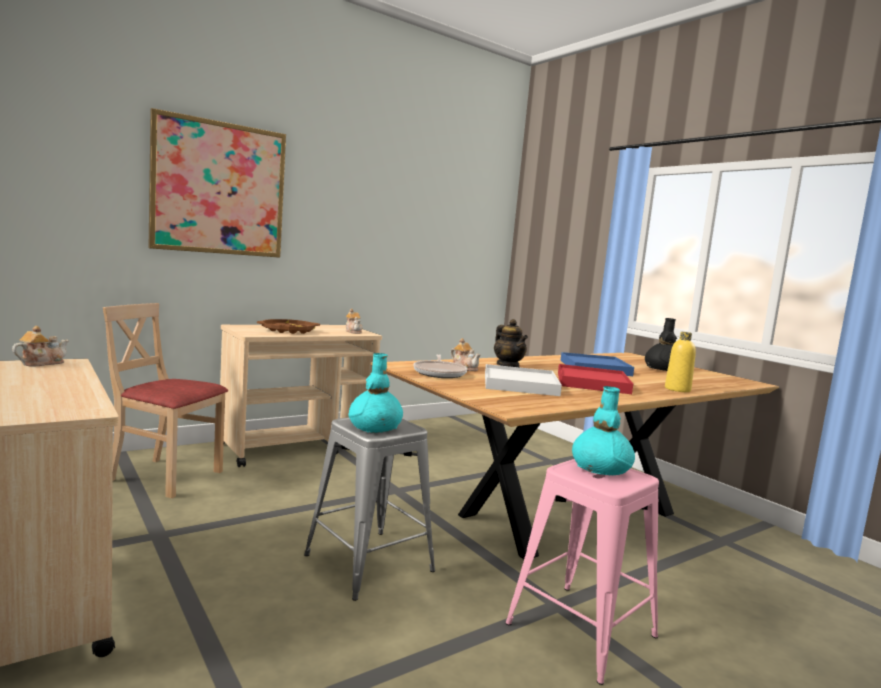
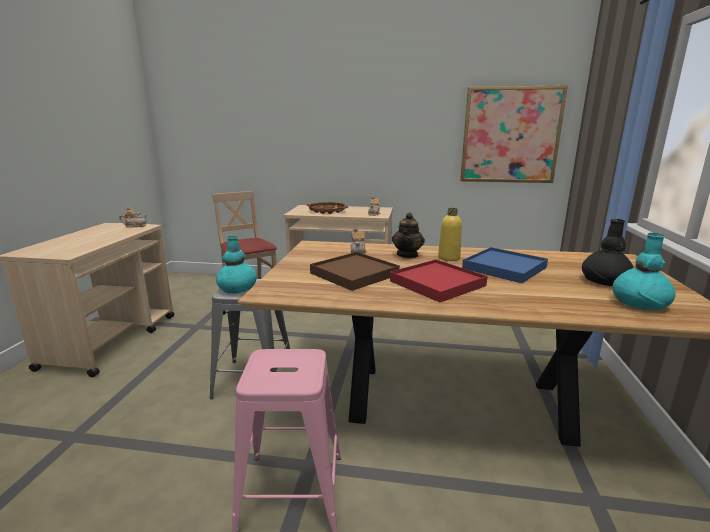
camera: 45 degrees right, 10 degrees up
picture [149,108,286,258] -> picture moved to [460,85,568,183]
frying pan [414,354,467,378] -> none
white tray [485,364,562,396] -> brown tray [310,252,400,291]
turquoise vase [572,386,635,475] -> turquoise vase moved to [612,233,676,310]
yellow bottle [665,332,696,392] -> yellow bottle moved to [438,208,462,261]

